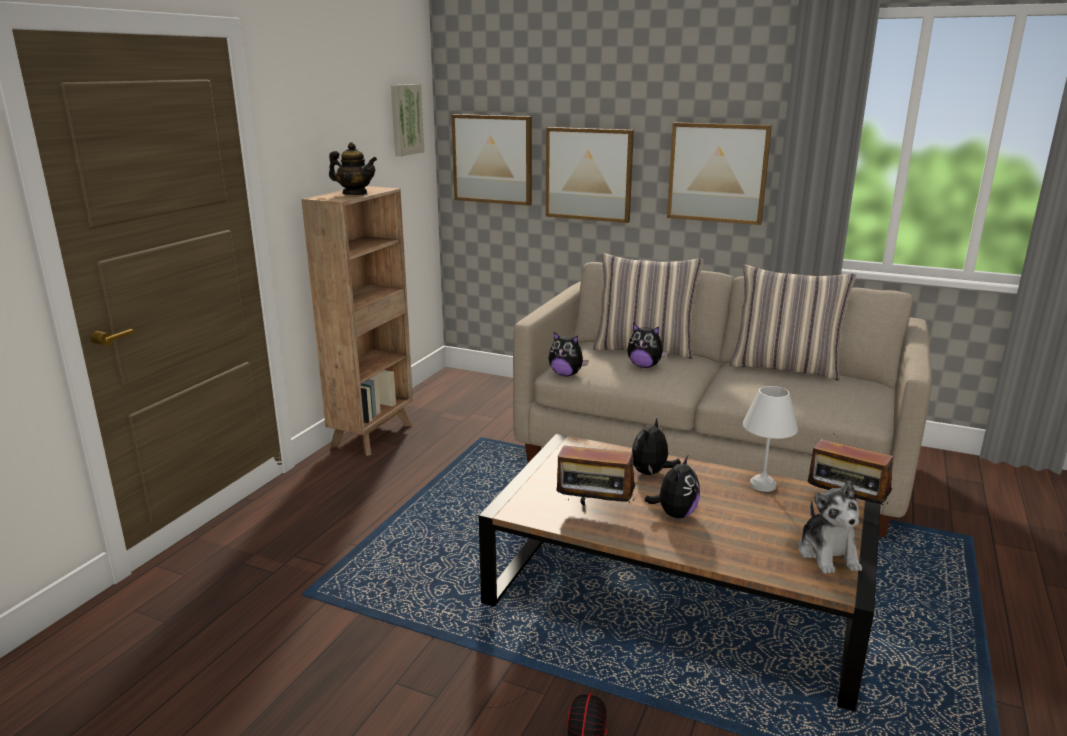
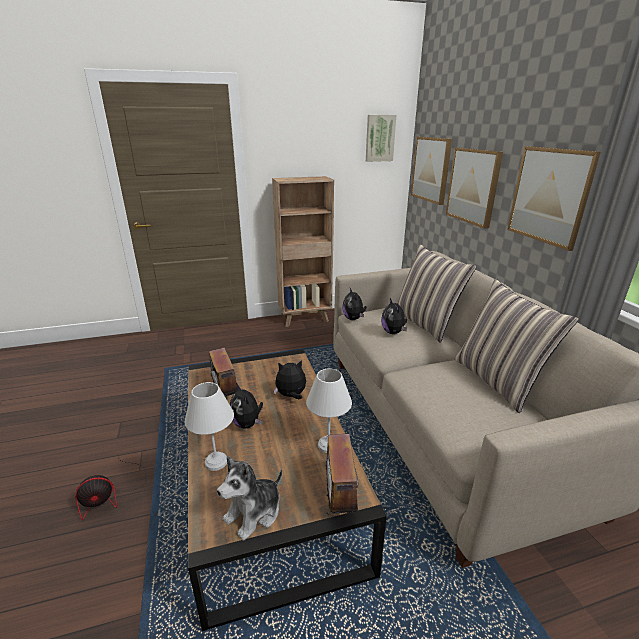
camera: 50 degrees right, 5 degrees up
teapot [329,142,377,195] -> none
plush toy [645,456,700,518] -> plush toy turned 75 degrees clockwise [230,383,263,429]
none -> white table lamp [185,382,234,471]

